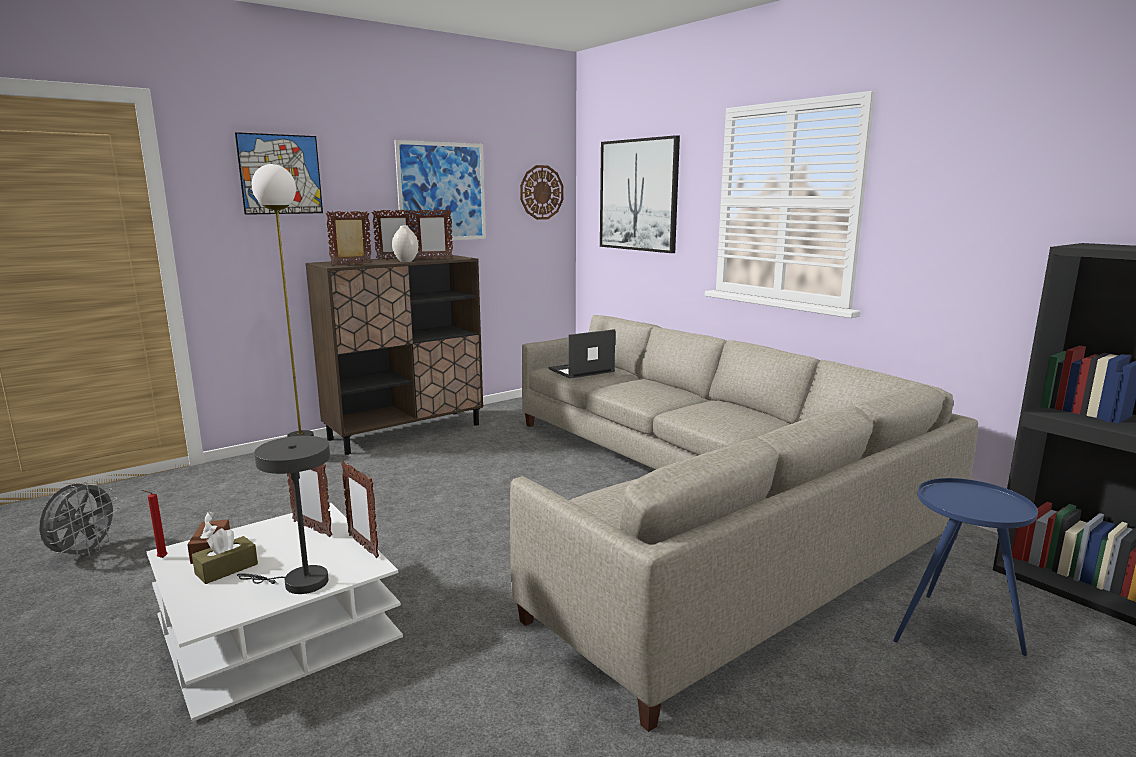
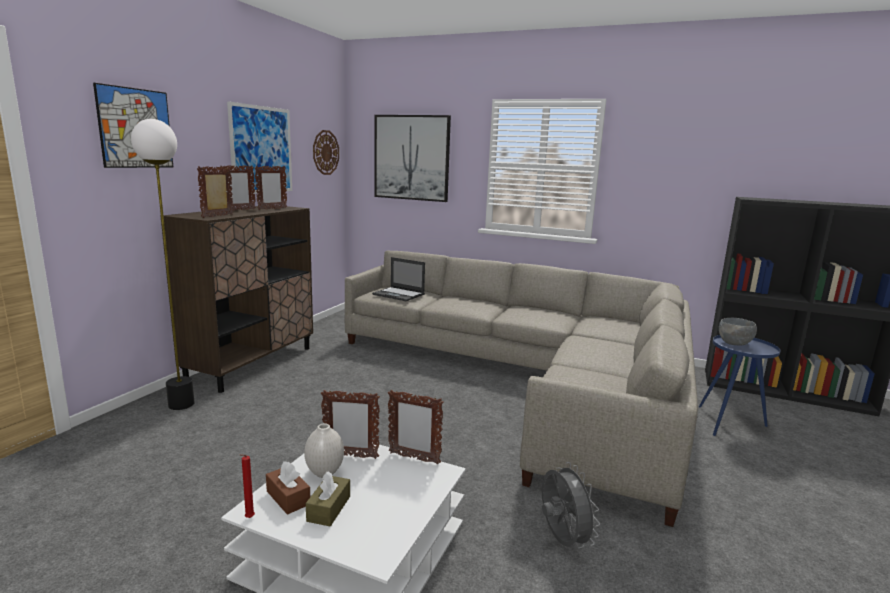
camera: 30 degrees left, 0 degrees up
grey fan [39,480,120,560] -> grey fan moved to [542,462,600,548]
grey table lamp [237,436,330,594] -> none
white vase [392,226,418,262] -> white vase moved to [304,423,344,478]
laptop [549,329,615,379] -> laptop turned 90 degrees counterclockwise [372,257,425,301]
none -> grey bowl [719,318,757,346]

